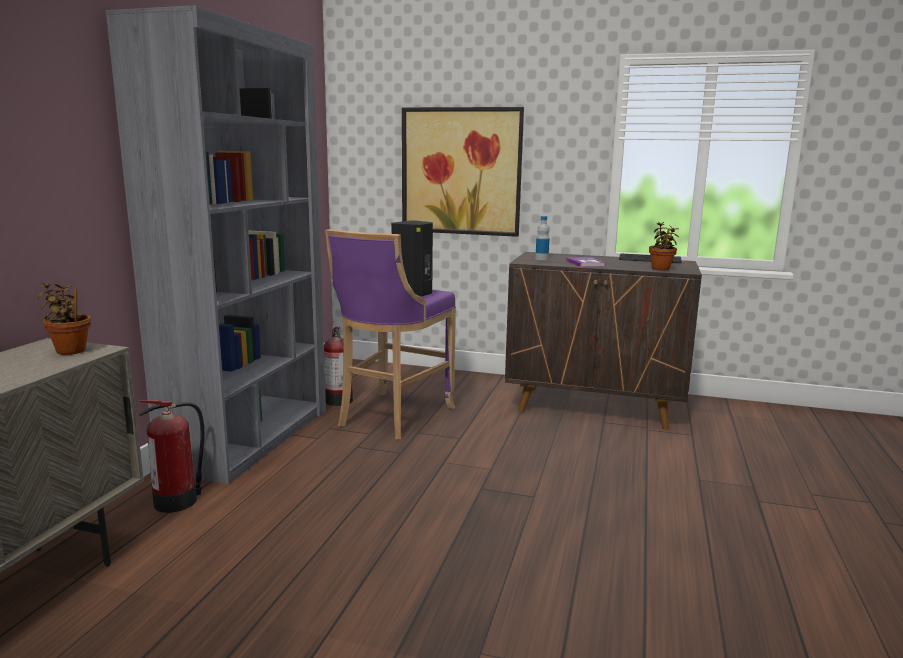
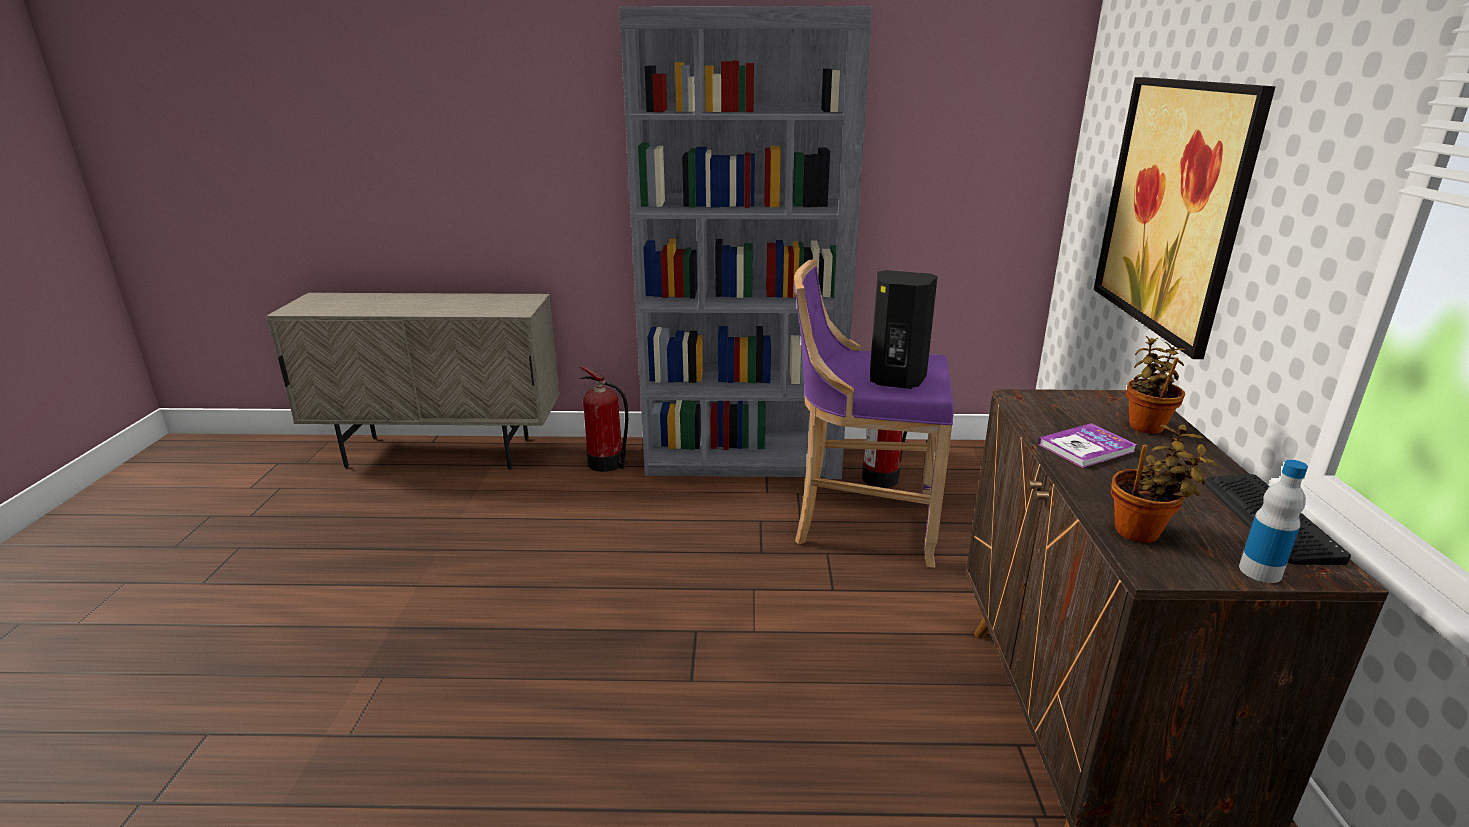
camera: 75 degrees right, 10 degrees up
potted plant [37,281,91,355] -> potted plant moved to [1126,336,1186,434]
bottle [535,216,549,260] -> bottle moved to [1239,460,1308,583]

